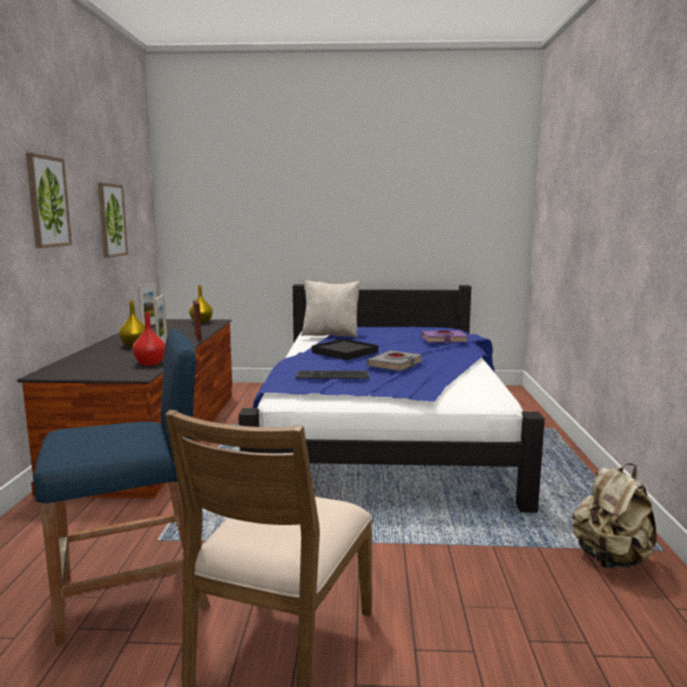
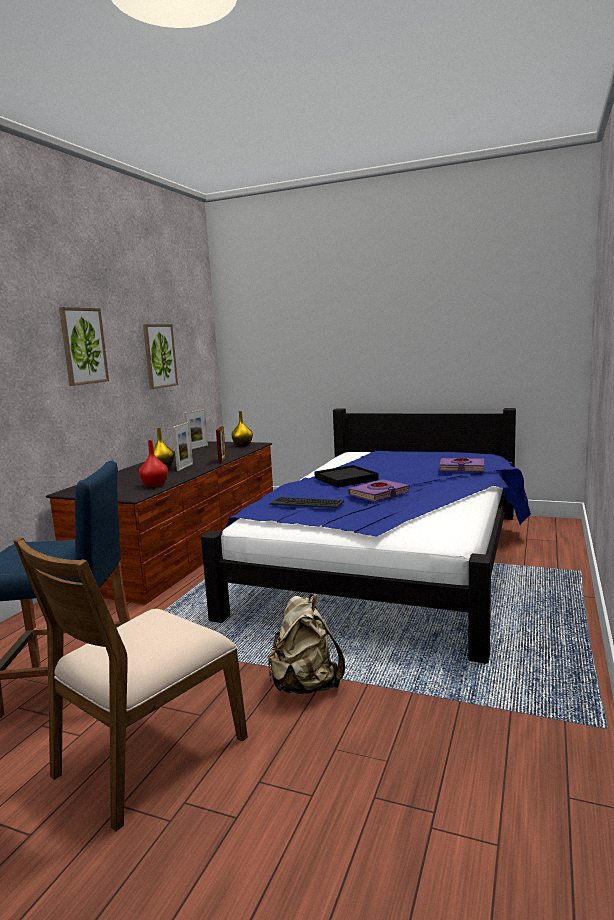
camera: 20 degrees right, 0 degrees up
beige pillow [301,280,360,338] -> none
grey book [366,350,423,371] -> purple book [348,479,410,502]
beige backpack [573,464,656,569] -> beige backpack moved to [268,594,345,694]

